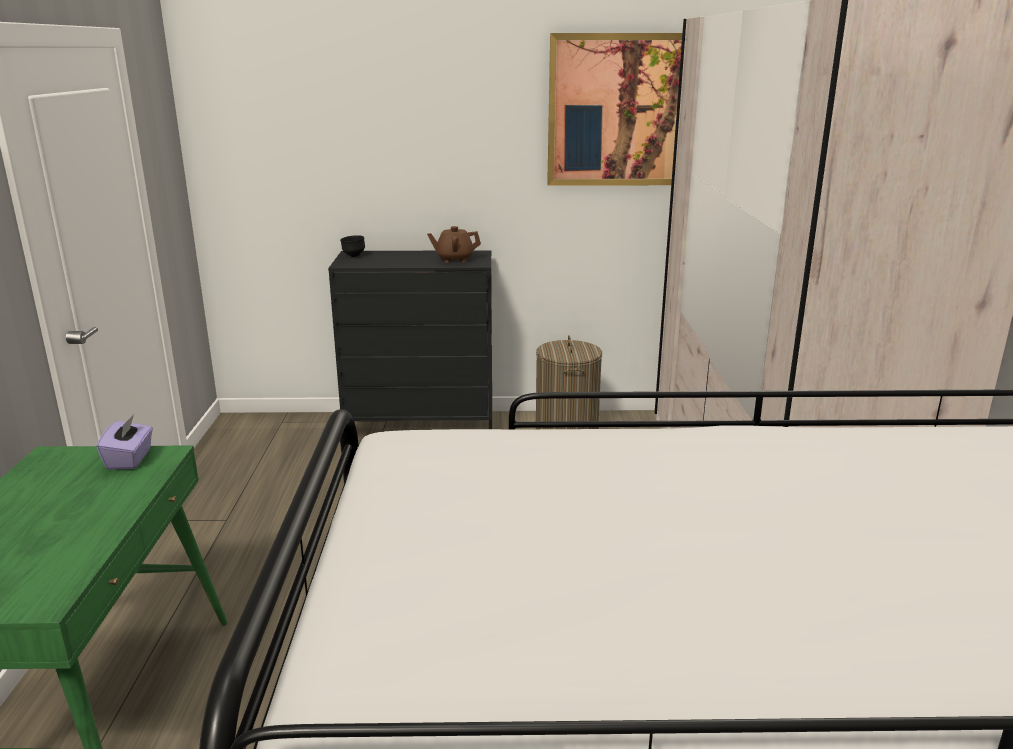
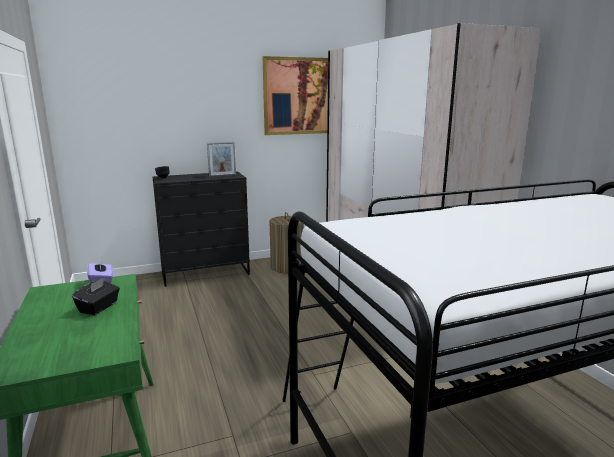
camera: 20 degrees left, 5 degrees down
brown teapot [427,226,481,263] -> picture frame [207,142,236,177]
none -> black tissue box [72,277,120,315]

